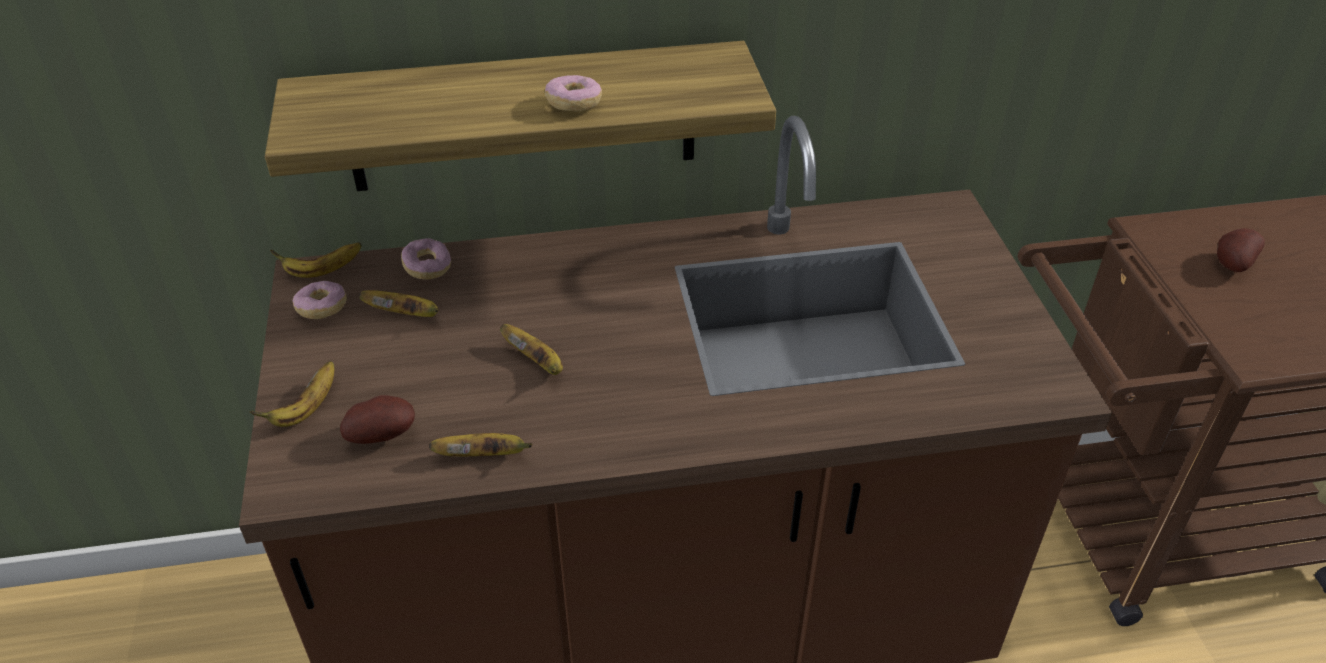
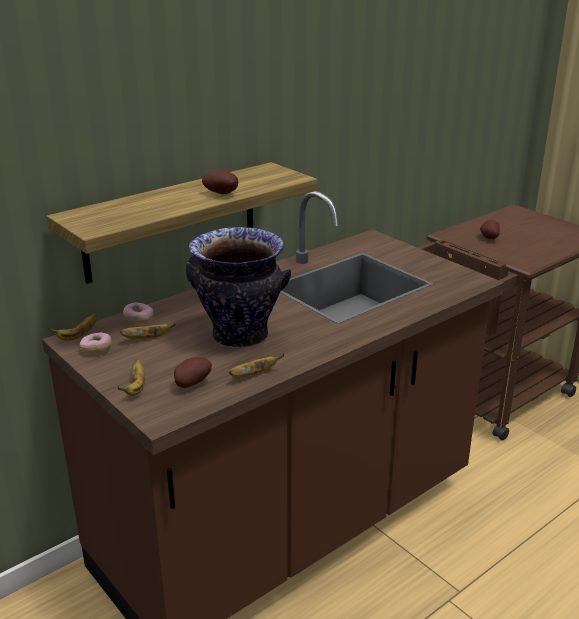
camera: 30 degrees left, 15 degrees down
banana [500,324,563,375] -> vase [186,227,291,348]
donut [545,75,602,111] -> potato [202,170,238,194]

